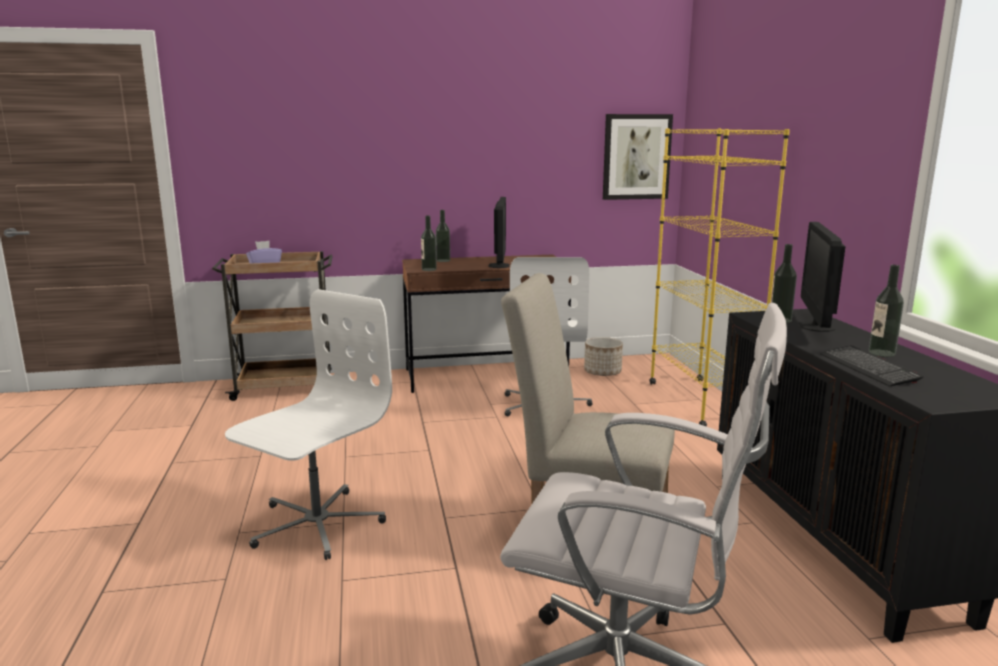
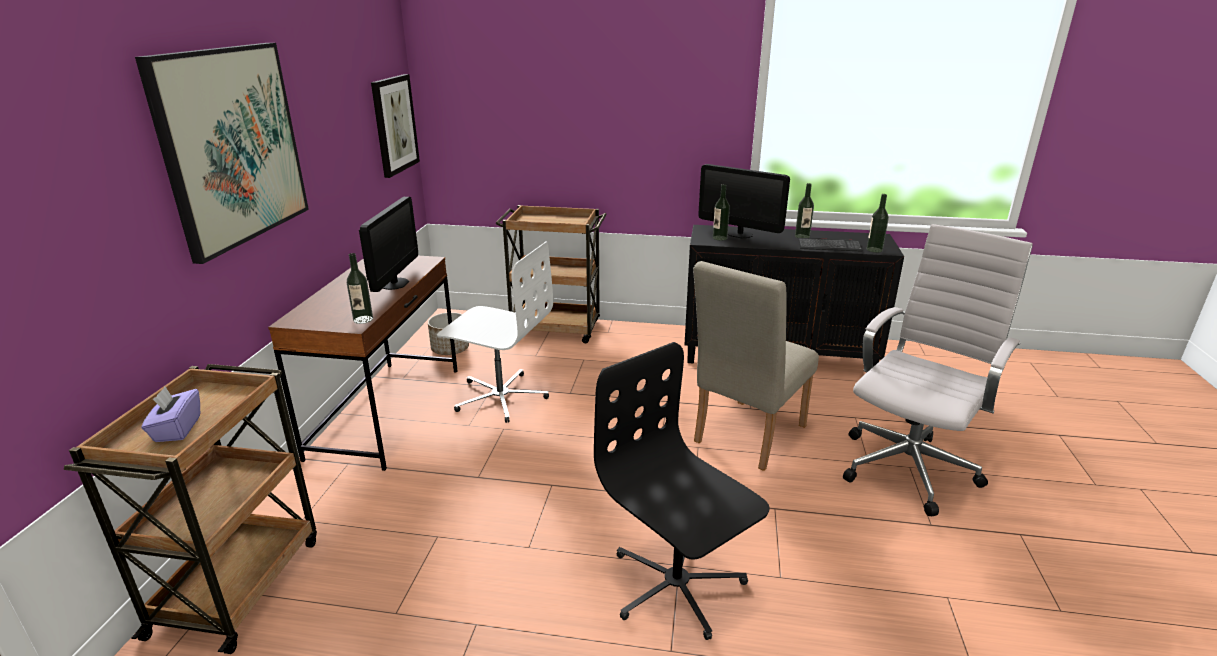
camera: 70 degrees left, 10 degrees up
white office chair [225,289,392,560] -> black office chair [594,342,770,640]
bottle [436,210,450,262] -> bottle moved to [867,194,889,252]
monitor [488,197,510,268] -> monitor turned 75 degrees clockwise [359,197,418,292]
yellow bookcase [649,128,790,427] -> brown cart [495,205,607,343]
none -> picture [135,43,309,264]

